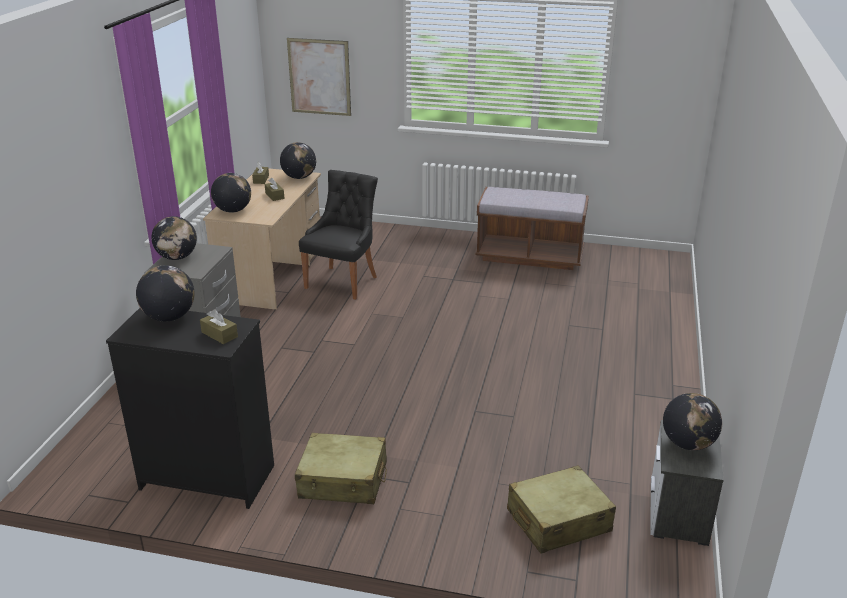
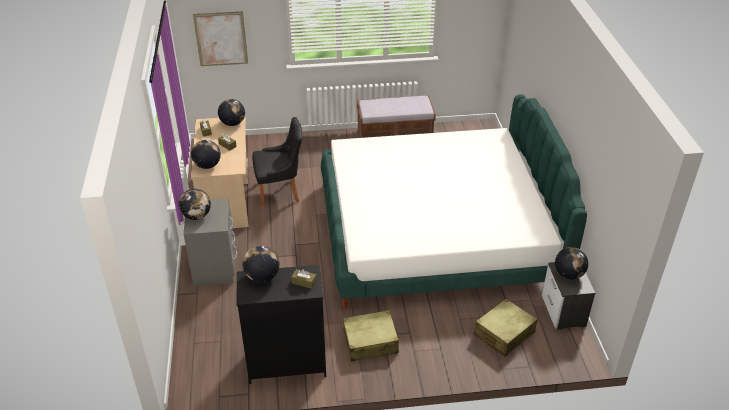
camera: 20 degrees left, 10 degrees up
black chair [299,170,378,300] -> black chair turned 75 degrees clockwise [252,117,302,208]
none -> bed [321,94,587,309]

